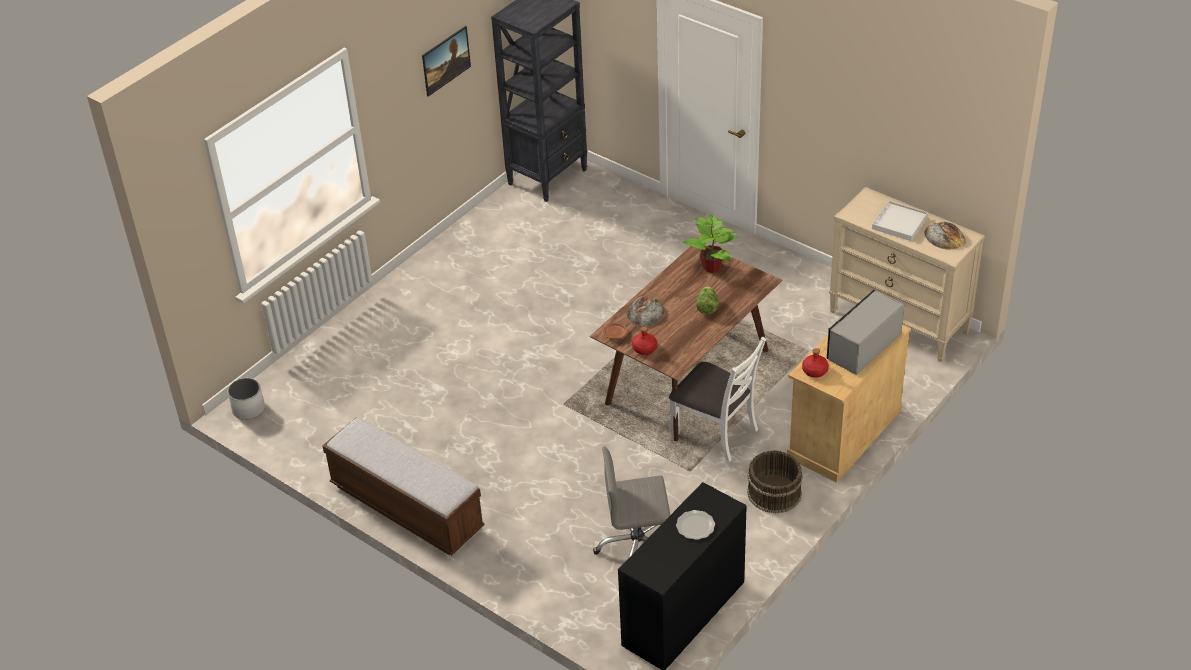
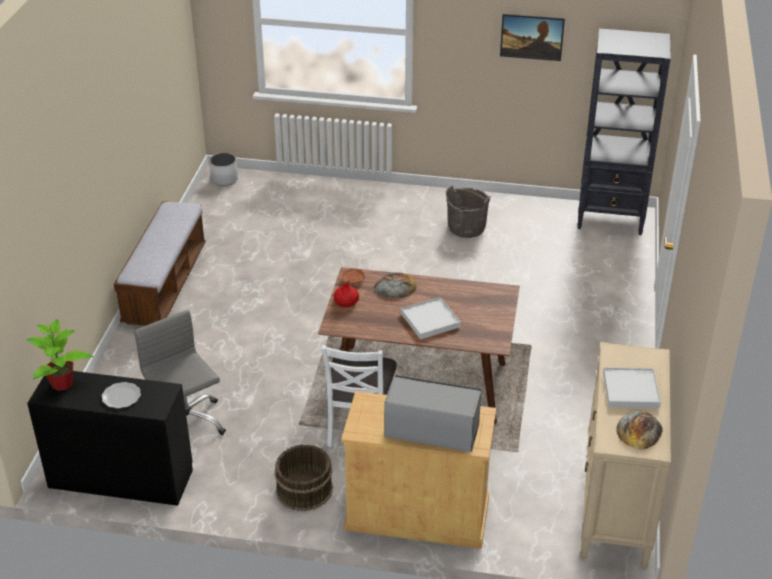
camera: 60 degrees right, 5 degrees down
potted plant [683,214,738,273] -> potted plant moved to [27,319,94,391]
lettuce [696,286,719,314] -> white tray [401,297,461,339]
red bottle [802,348,829,378] -> none
none -> grey bucket [446,186,491,238]

